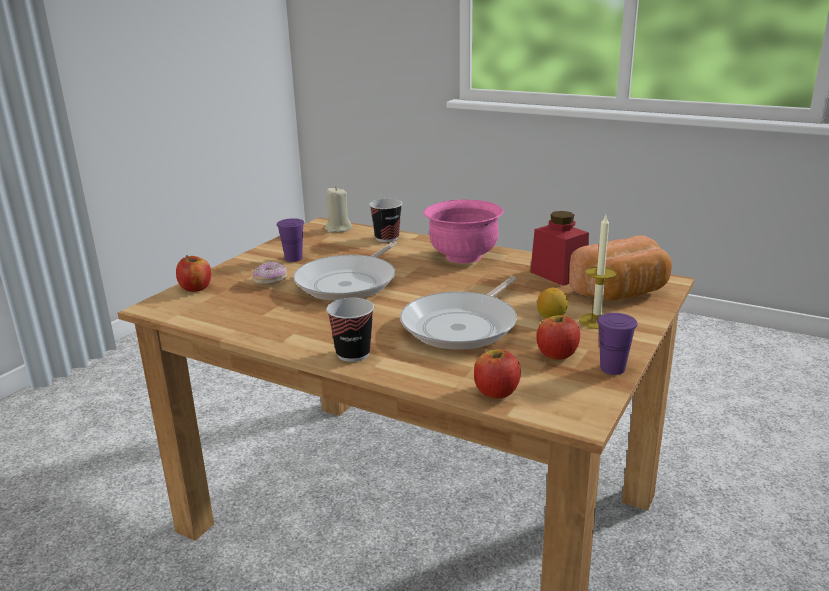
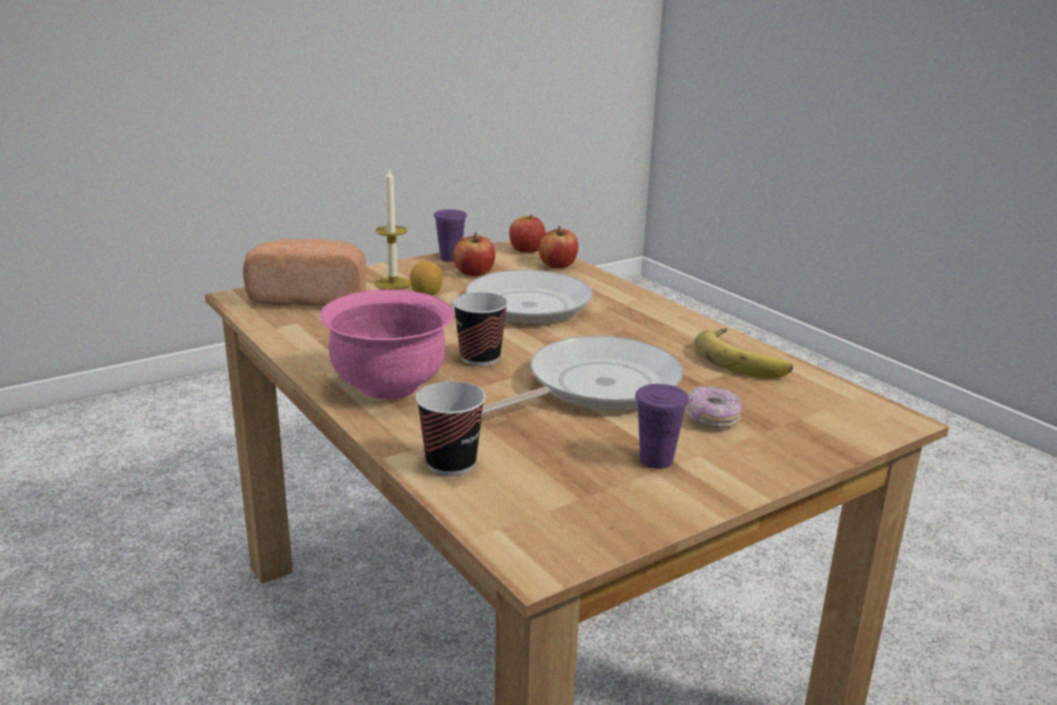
camera: 155 degrees left, 0 degrees up
apple [176,255,211,292] -> apple moved to [509,215,545,253]
beige candle [325,186,352,233] -> none
cup [327,298,374,362] -> cup moved to [453,292,508,366]
red jar [530,211,589,286] -> none
none -> banana [694,328,793,379]

